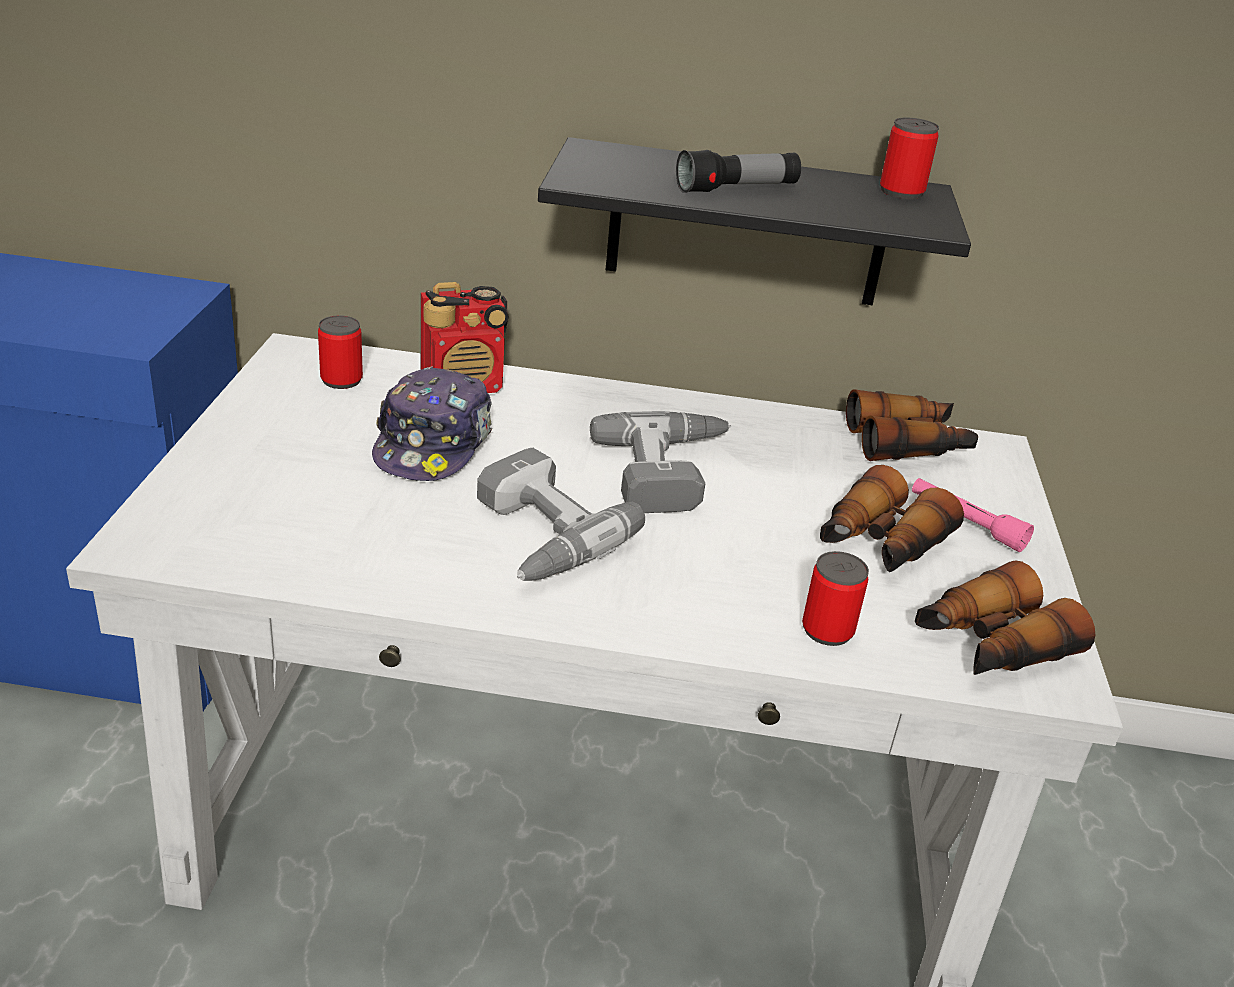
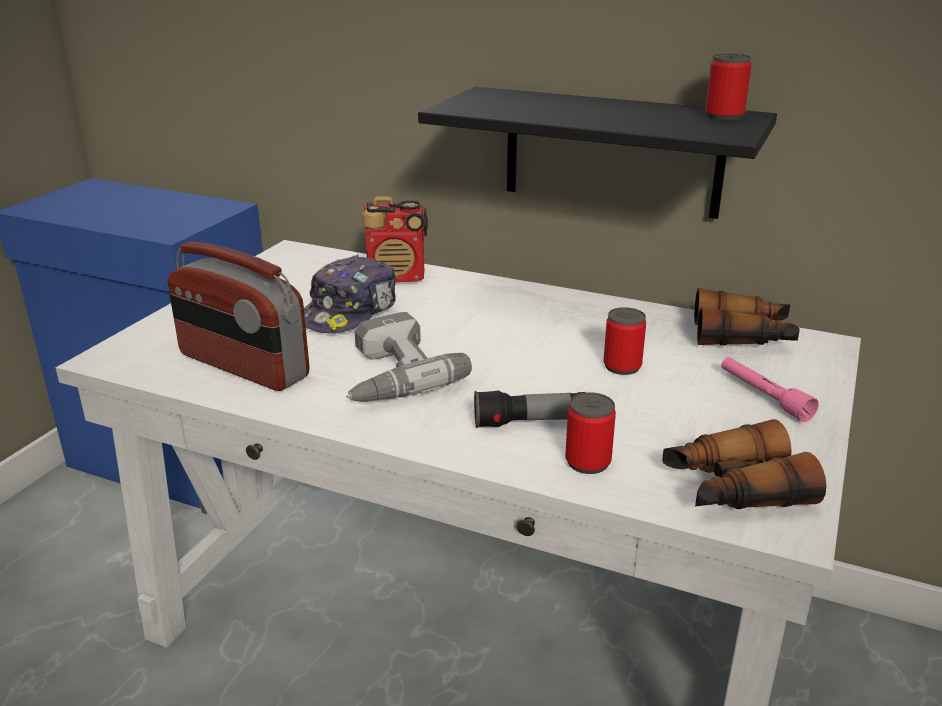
camera: 20 degrees right, 5 degrees down
can [318,315,363,389] -> can moved to [604,307,646,375]
power drill [590,411,731,513] -> none
flashlight [676,150,801,193] -> flashlight moved to [474,390,586,428]
binoculars [820,465,964,572] -> none
none -> radio [167,241,309,391]

